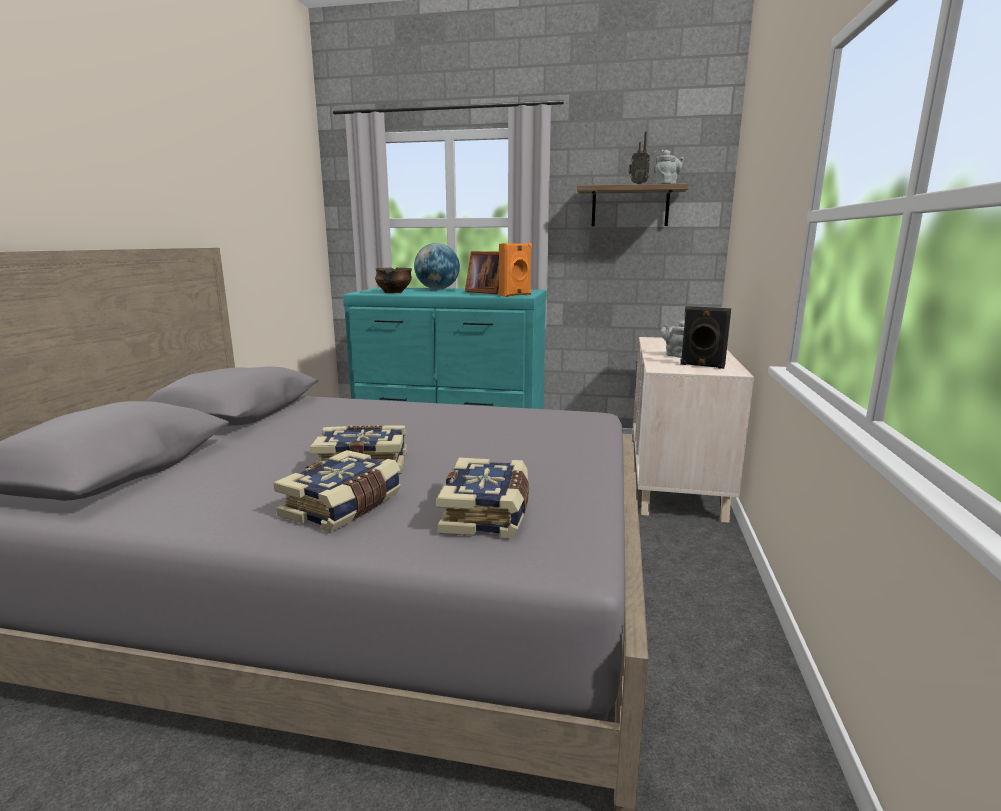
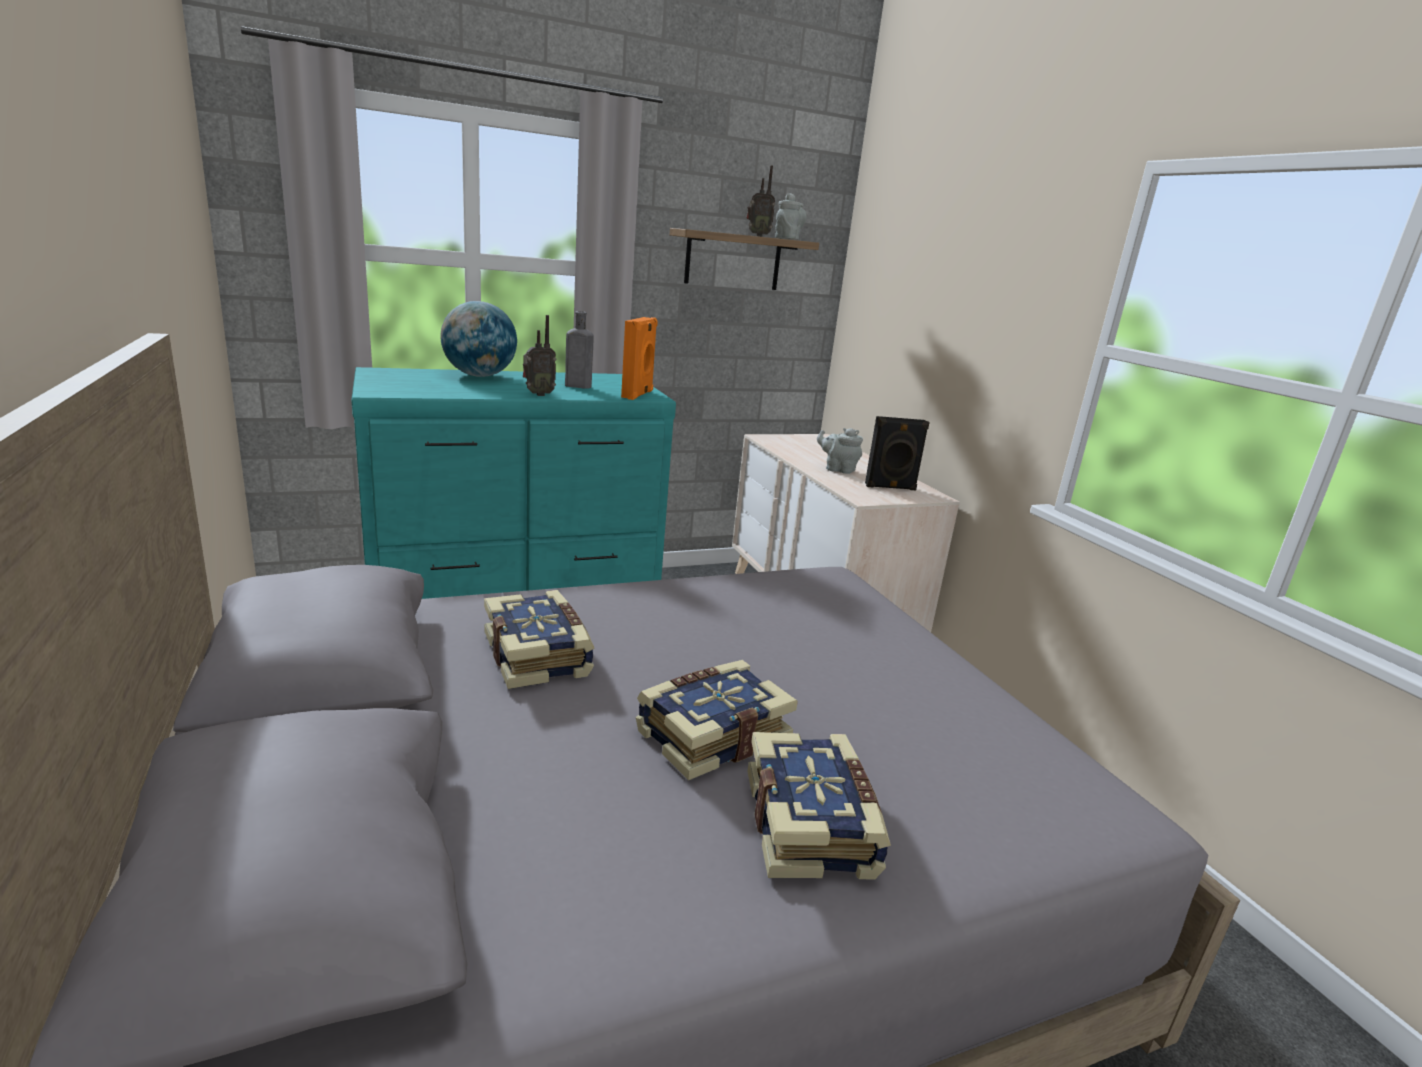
camera: 35 degrees left, 5 degrees up
bowl [375,268,412,293] -> none
book [437,458,529,538] -> book moved to [484,590,594,689]
picture frame [465,251,499,294] -> grey bottle [565,311,594,389]
none -> radio [523,315,556,396]

